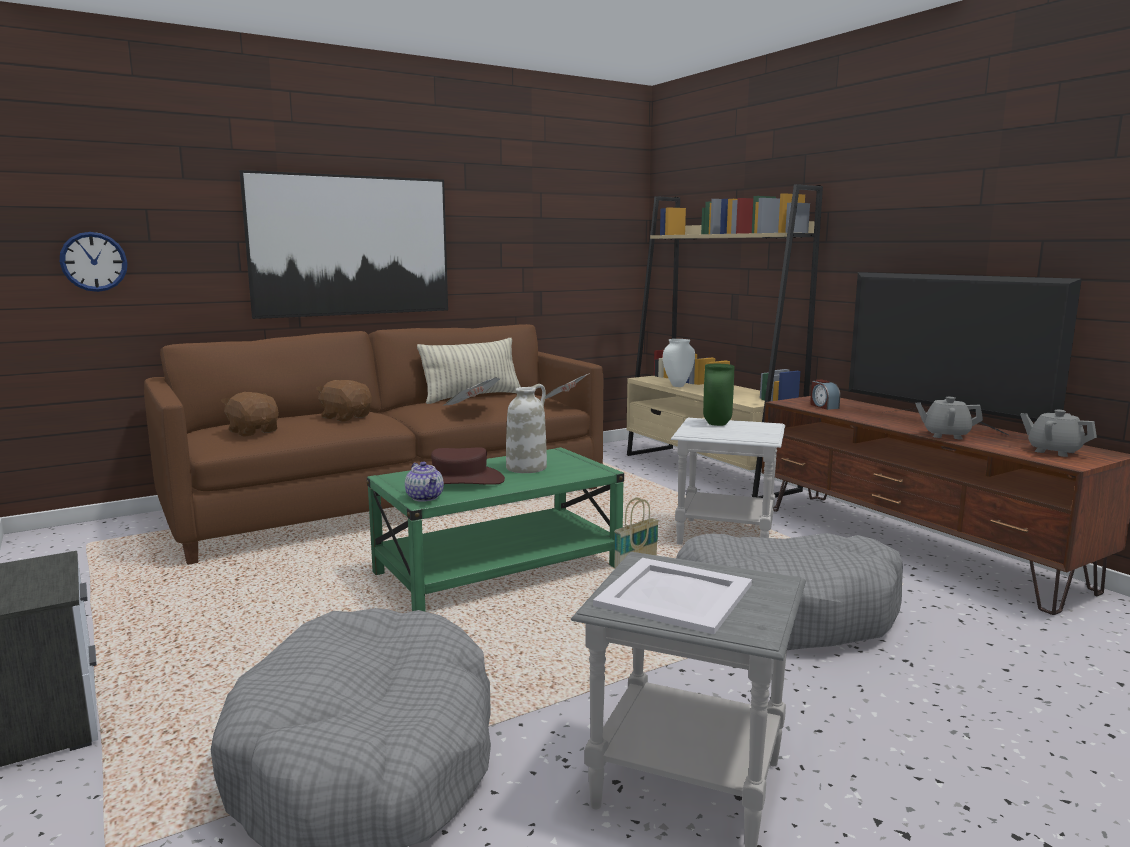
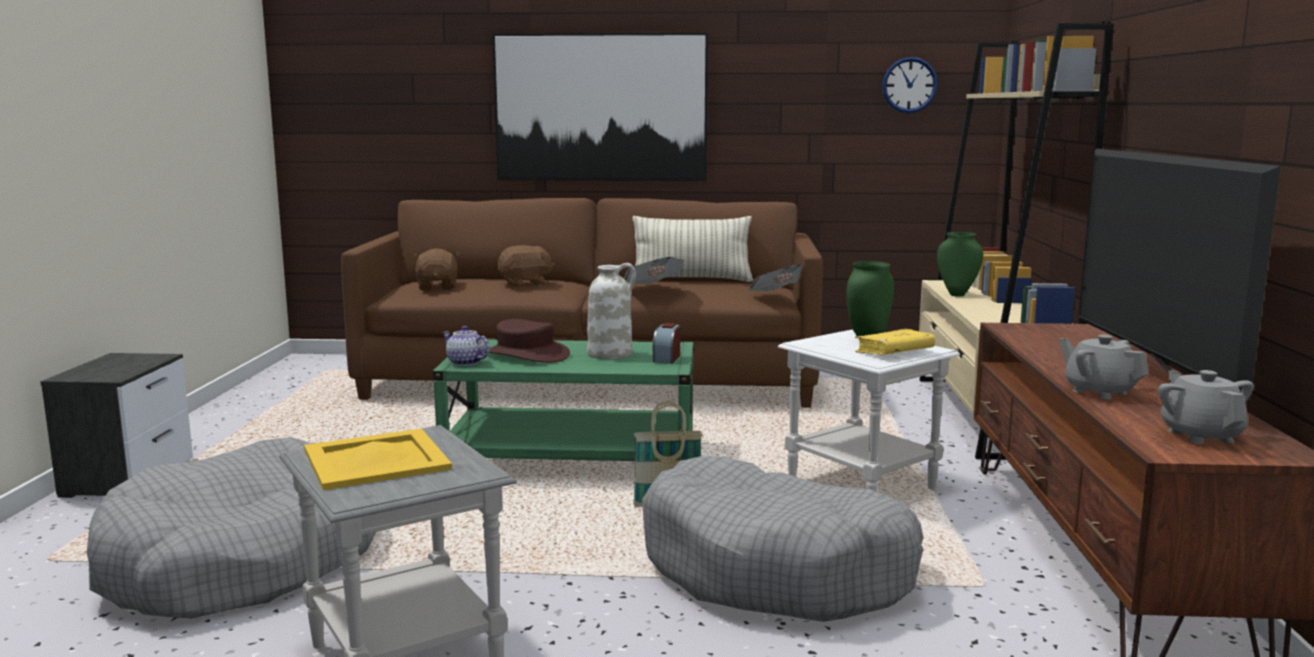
camera: 35 degrees right, 0 degrees up
wall clock [60,232,127,292] -> wall clock moved to [882,57,938,113]
brown plush toy [316,380,372,422] -> brown plush toy turned 90 degrees clockwise [497,245,555,287]
teapot [405,462,444,502] -> teapot turned 120 degrees clockwise [442,326,490,366]
white tray [593,558,752,634] -> yellow tray [304,428,452,490]
white vase [663,339,695,387] -> green vase [937,232,983,297]
alarm clock [810,380,840,410] -> alarm clock moved to [652,323,680,364]
none -> yellow book [855,329,935,355]

